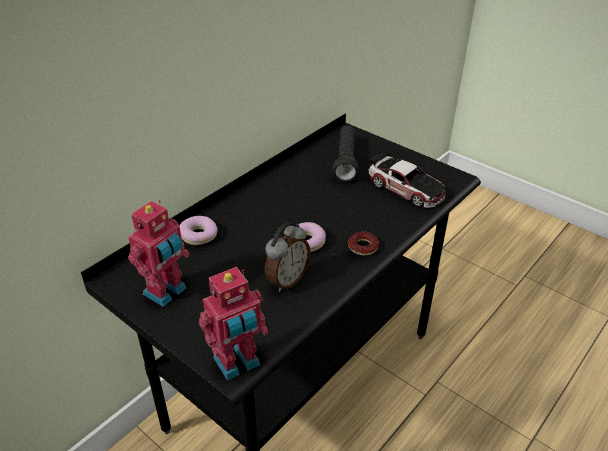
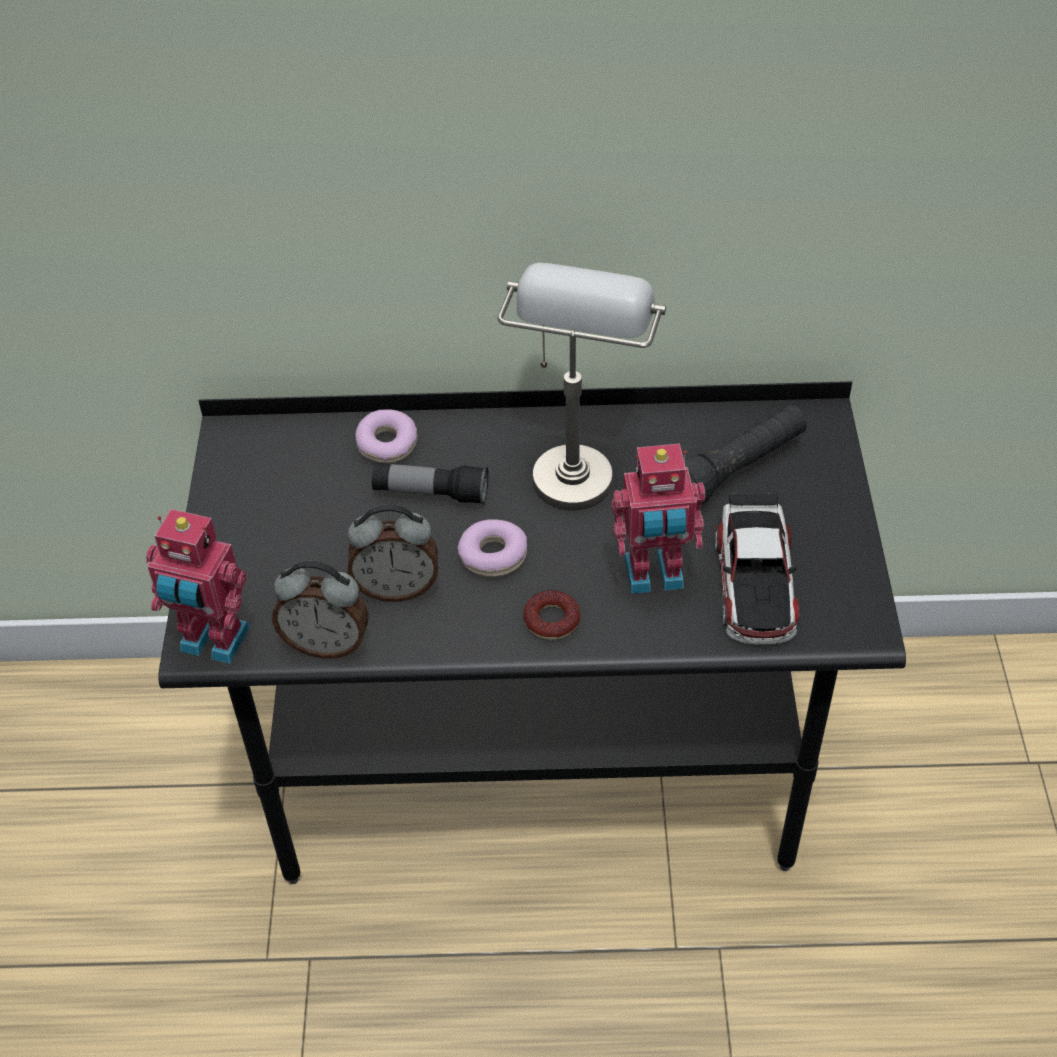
camera: 50 degrees right, 10 degrees up
toy robot [128,200,189,307] -> toy robot moved to [611,444,705,594]
none -> alarm clock [272,561,369,659]
none -> flashlight [372,462,489,505]
none -> grey table lamp [497,263,666,511]

